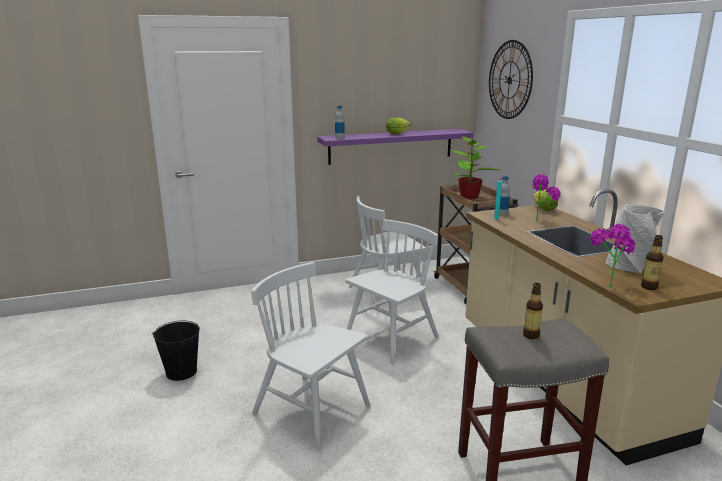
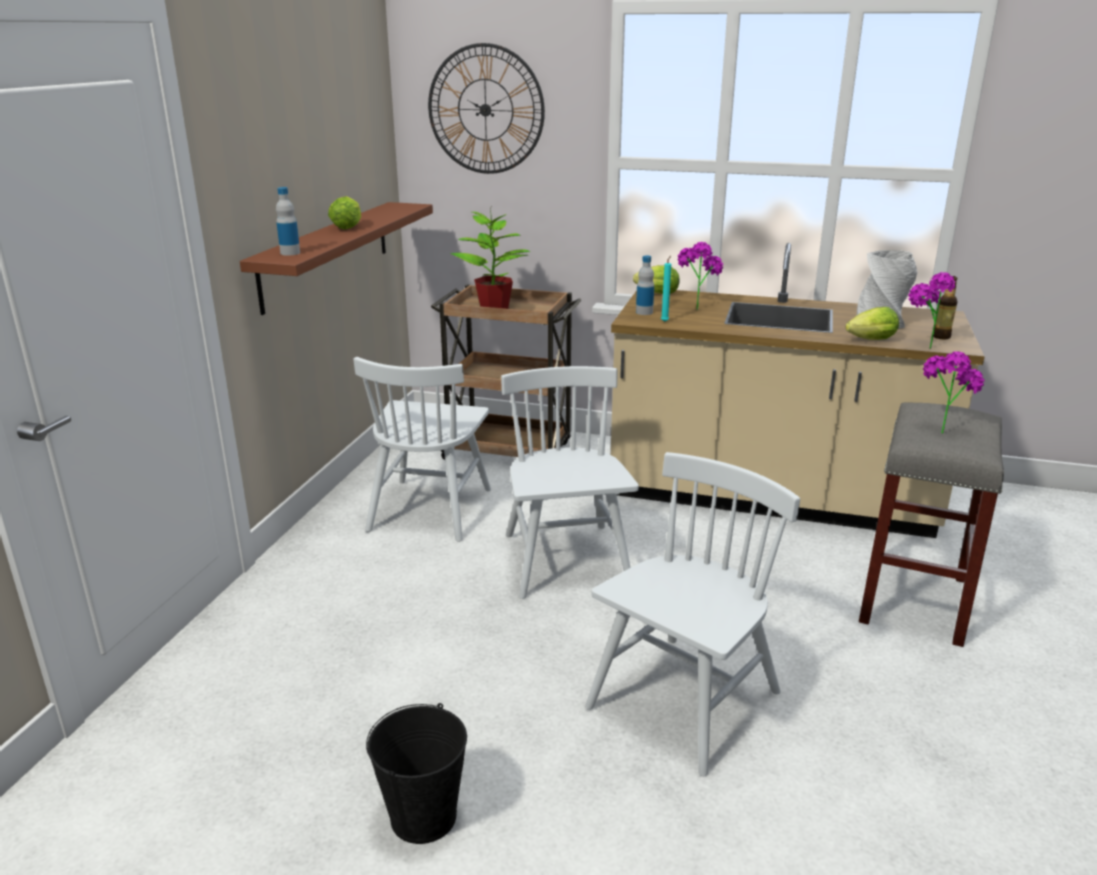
camera: 55 degrees left, 5 degrees up
white chair [251,262,371,451] -> white chair turned 150 degrees clockwise [585,452,800,776]
purple shelf [317,129,474,165] -> brown shelf [240,202,433,315]
bottle [523,283,543,339] -> potted plant [923,351,985,434]
none -> lettuce [845,307,899,340]

